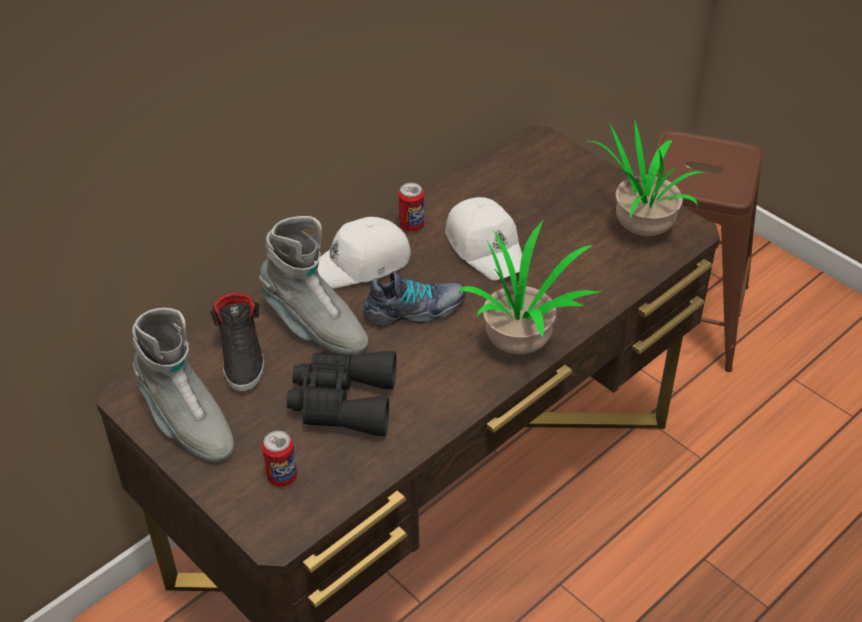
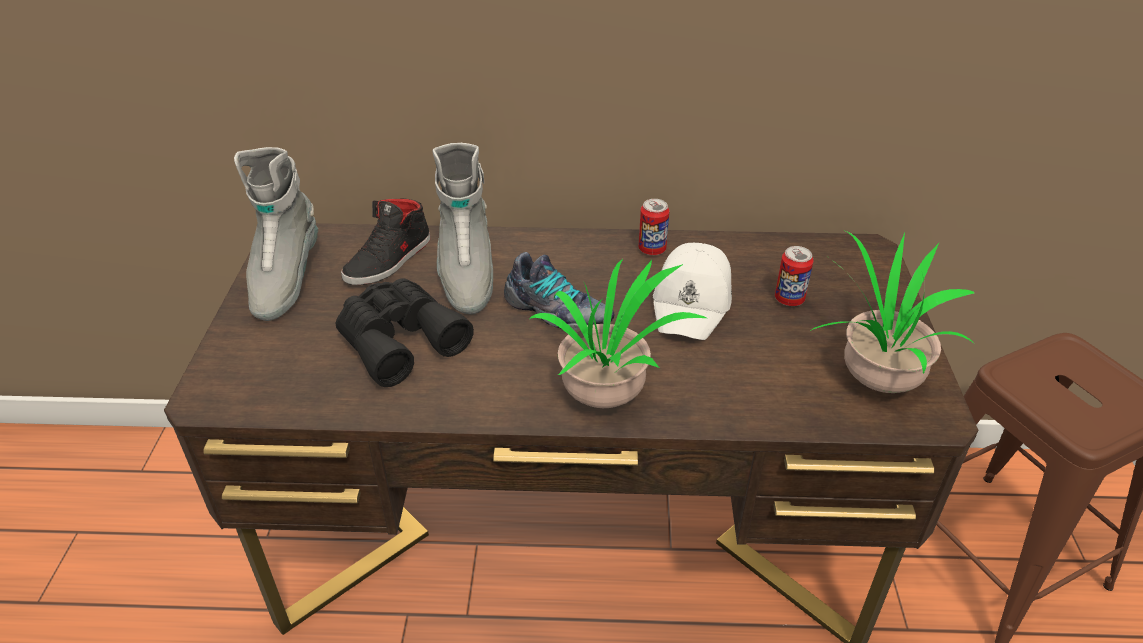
camera: 45 degrees right, 5 degrees down
can [262,431,297,487] -> can moved to [775,246,814,306]
white cap [314,217,411,289] -> none

